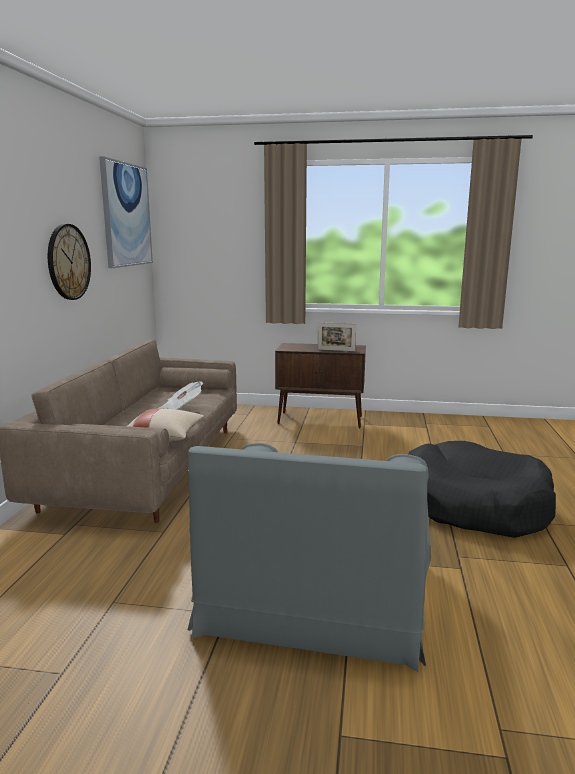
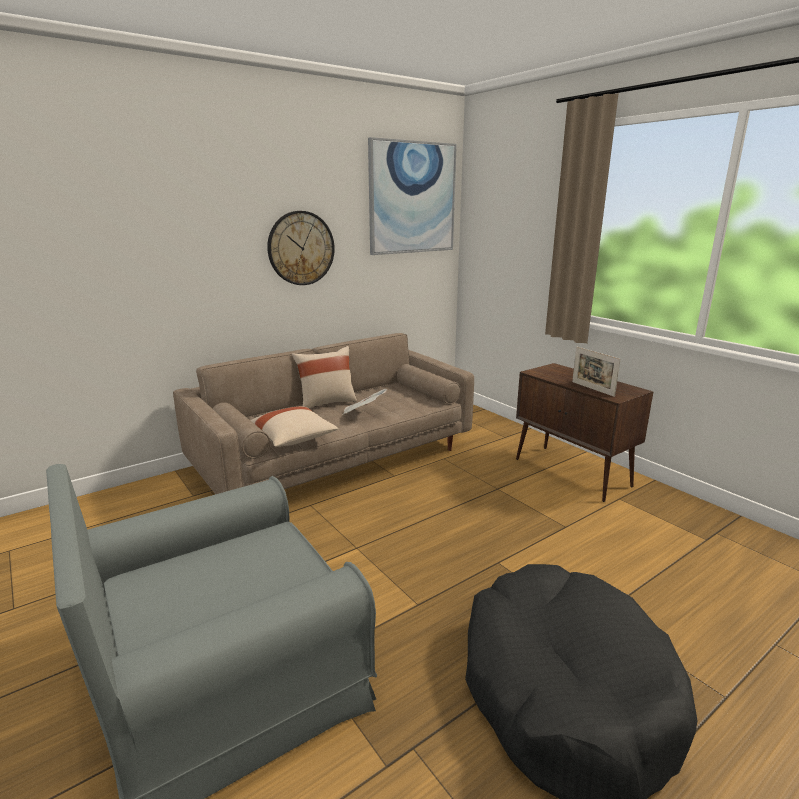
camera: 45 degrees right, 5 degrees up
none -> beige pillow [292,346,357,409]

